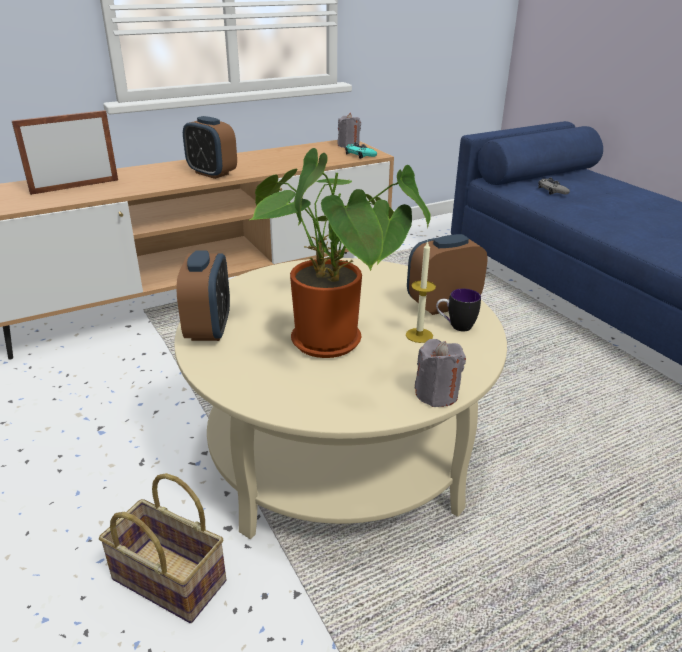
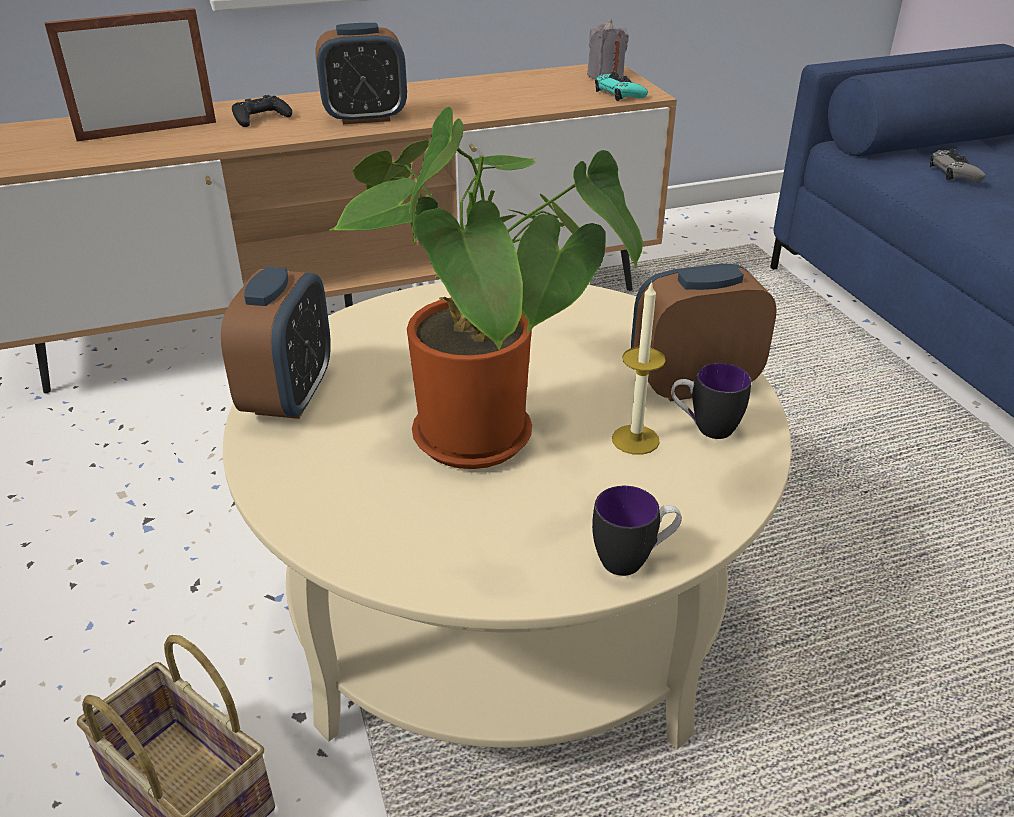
camera: 10 degrees right, 5 degrees up
alarm clock [183,116,237,179] -> alarm clock turned 60 degrees counterclockwise [316,23,407,124]
grey candle [415,339,466,407] -> mug [592,486,682,576]
none -> black game controller [232,95,292,127]

